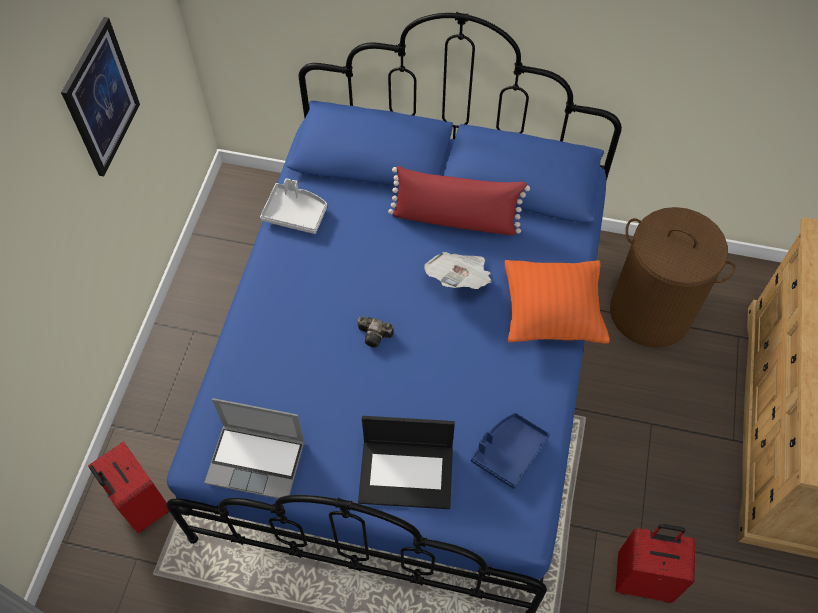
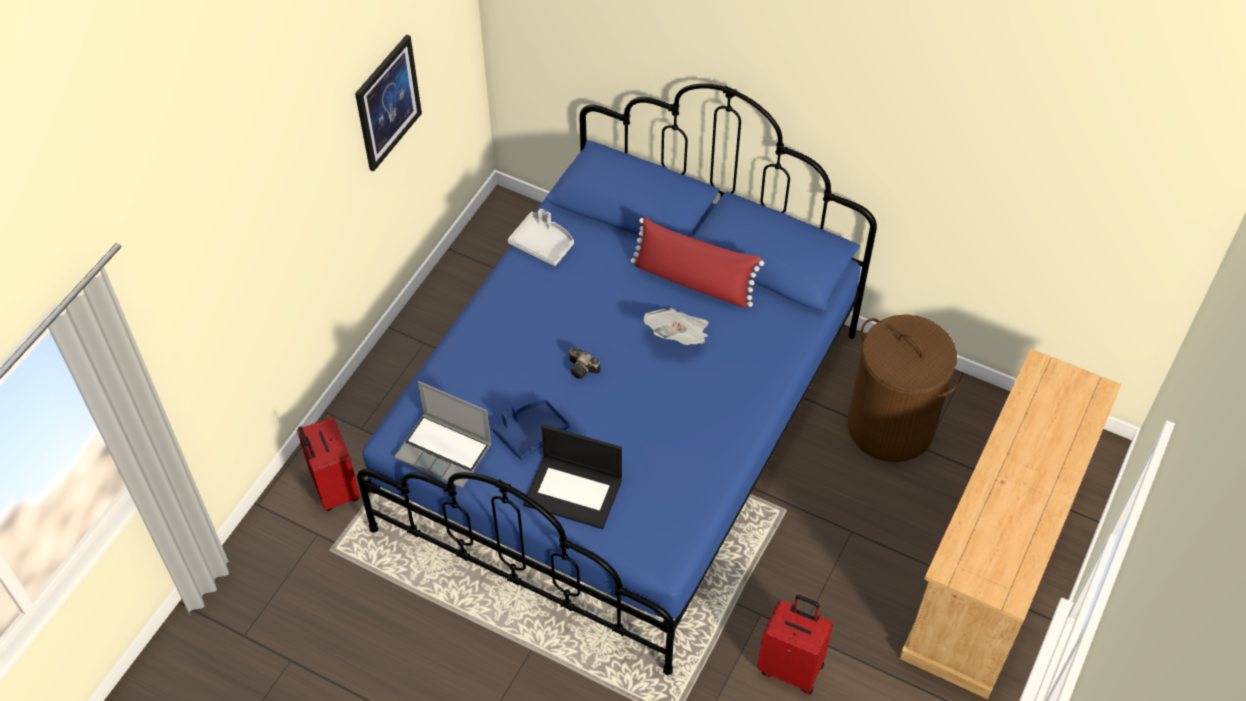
camera: 15 degrees right, 5 degrees down
blue tray [471,413,550,489] -> blue tray moved to [492,400,570,460]
orange pillow [505,260,610,344] -> none

